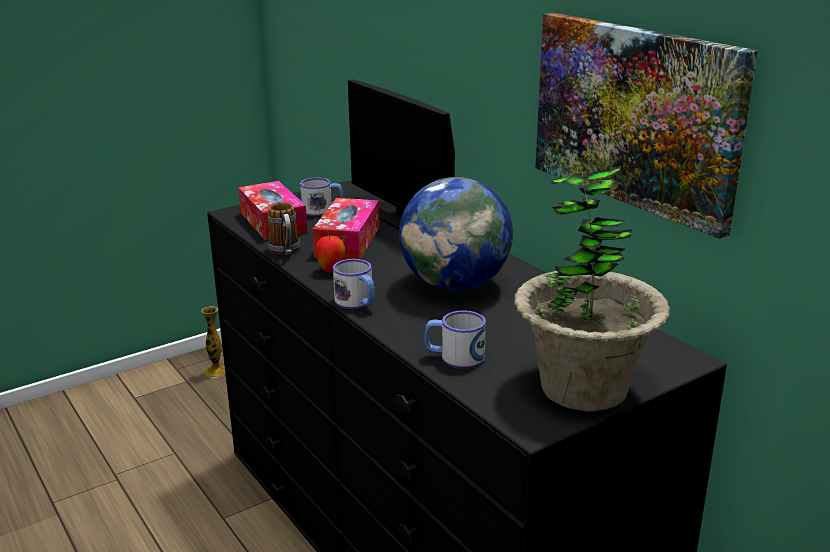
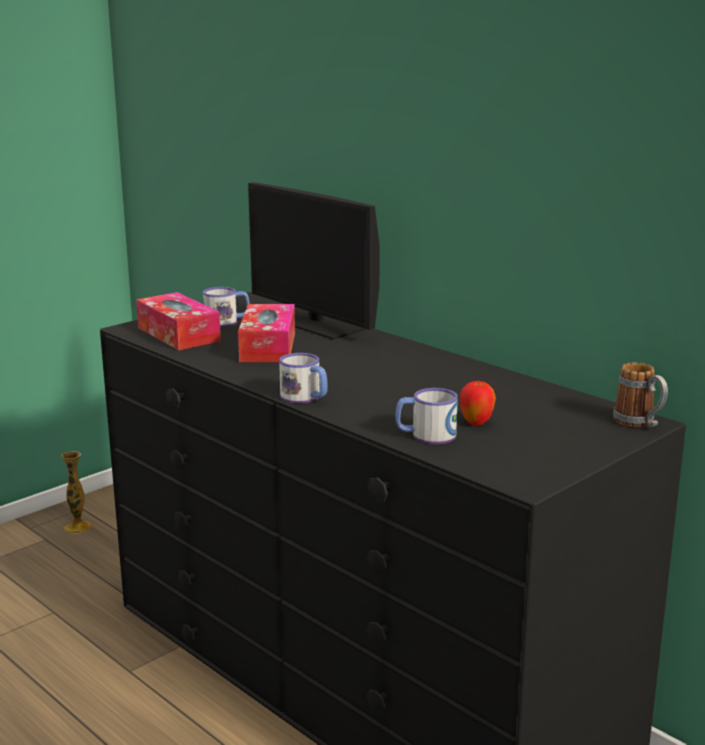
camera: 10 degrees left, 5 degrees down
mug [268,202,300,255] -> mug moved to [613,362,668,428]
apple [315,235,345,273] -> apple moved to [460,381,496,426]
globe [399,177,513,291] -> none
potted plant [514,166,670,412] -> none
picture [535,13,758,239] -> none

